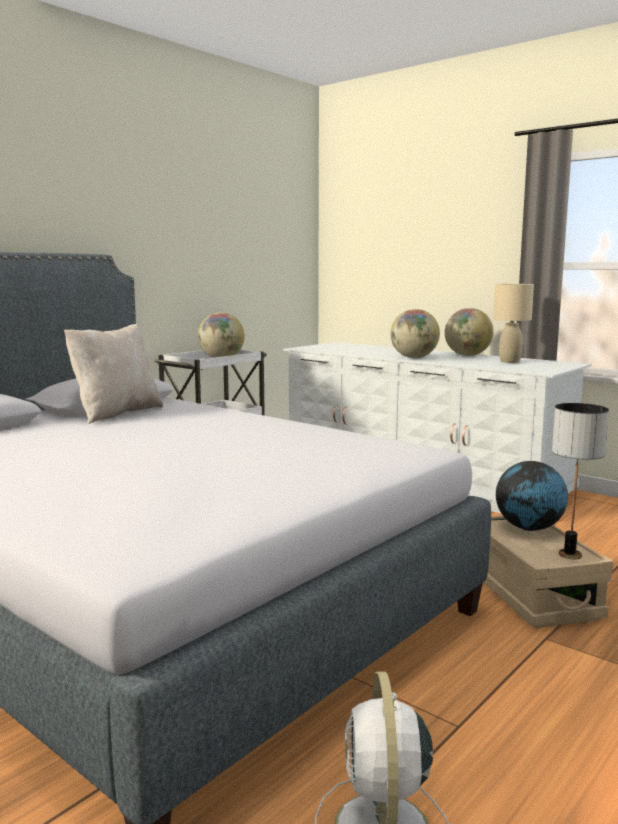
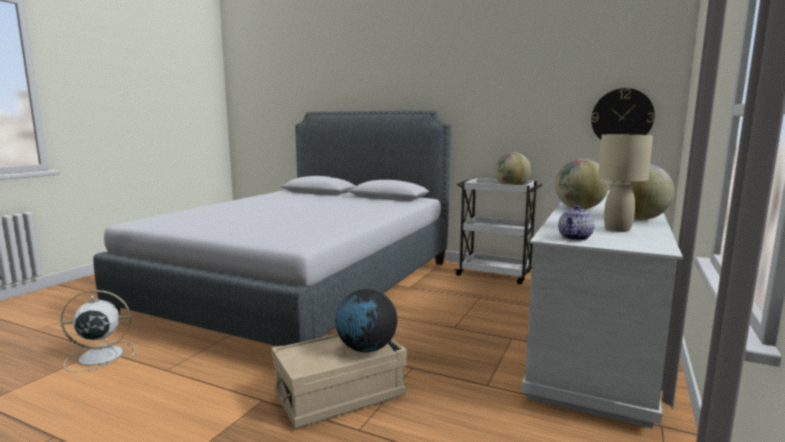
camera: 75 degrees right, 0 degrees up
beige pillow [64,324,163,424] -> none
table lamp [552,403,609,559] -> none
none -> teapot [558,205,595,240]
none -> wall clock [591,88,655,140]

